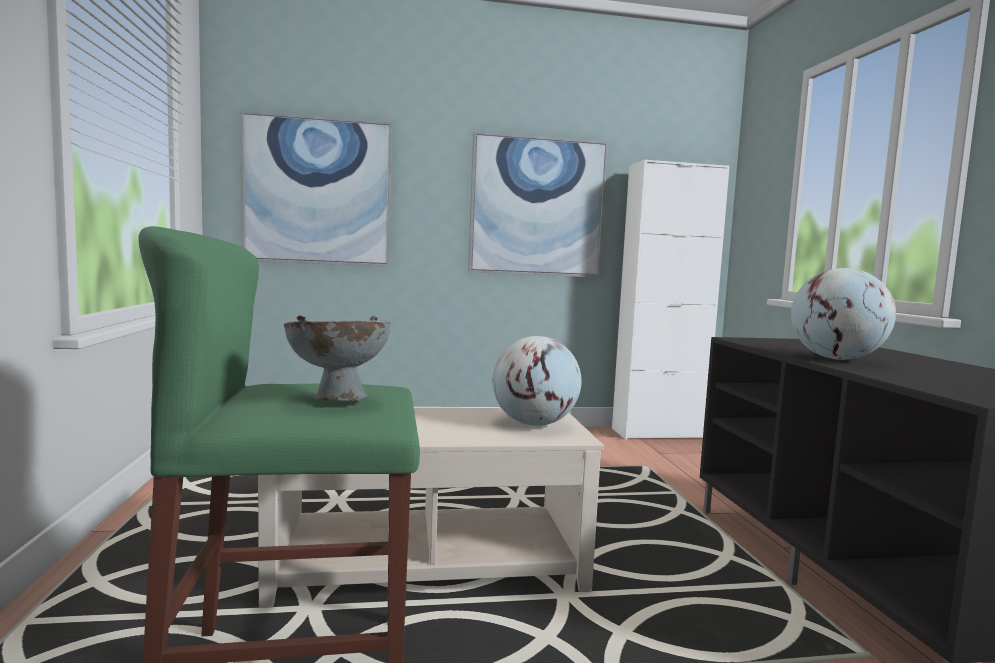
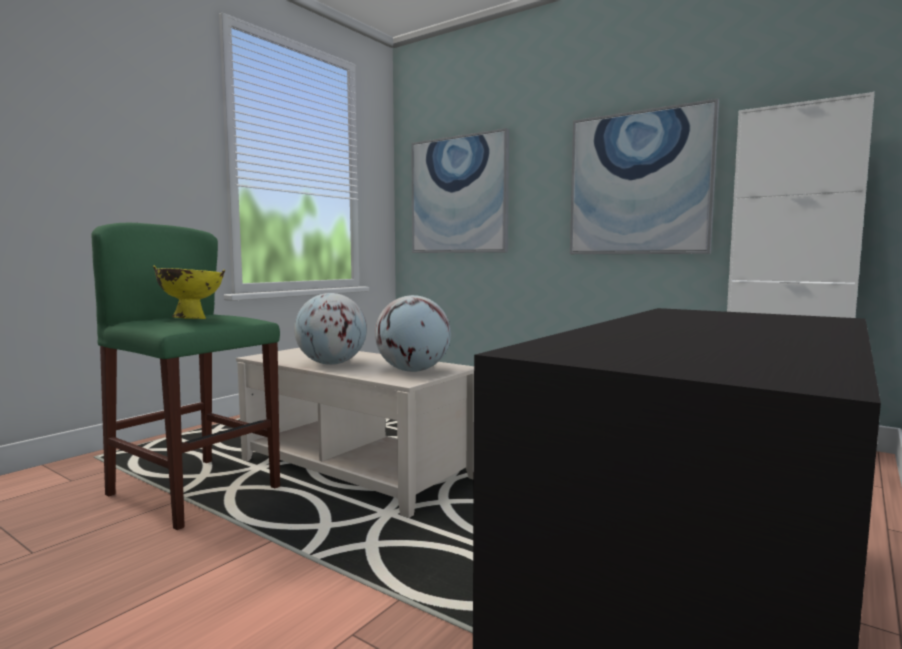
camera: 45 degrees right, 0 degrees up
grey bowl [284,315,391,401] -> yellow bowl [153,266,225,319]
globe [791,268,896,360] -> globe moved to [294,293,367,365]

